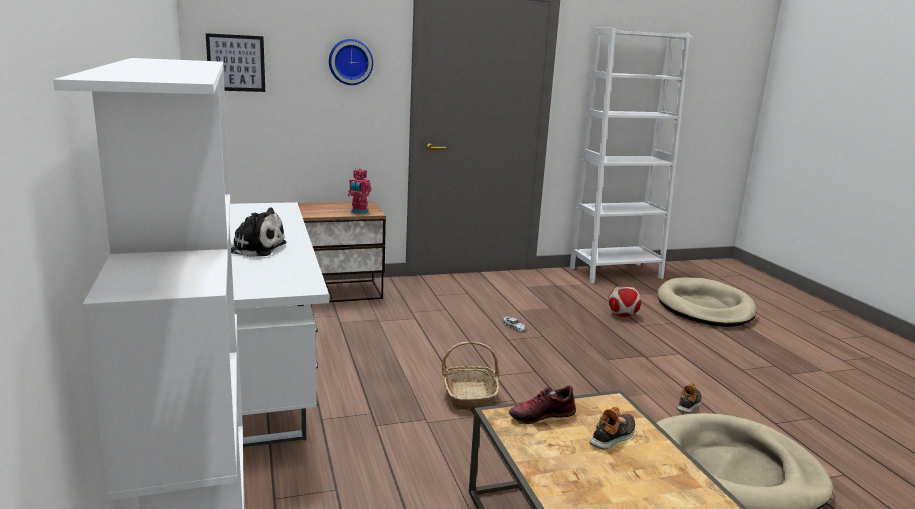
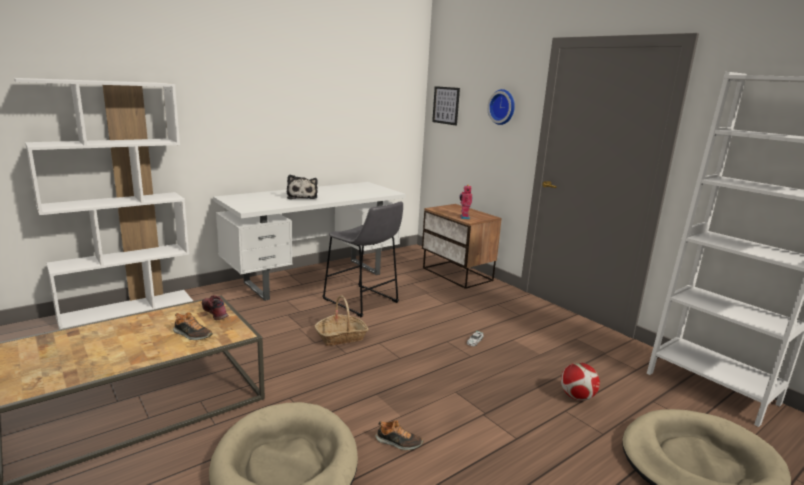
camera: 70 degrees right, 0 degrees up
none -> grey stool [323,201,403,317]

